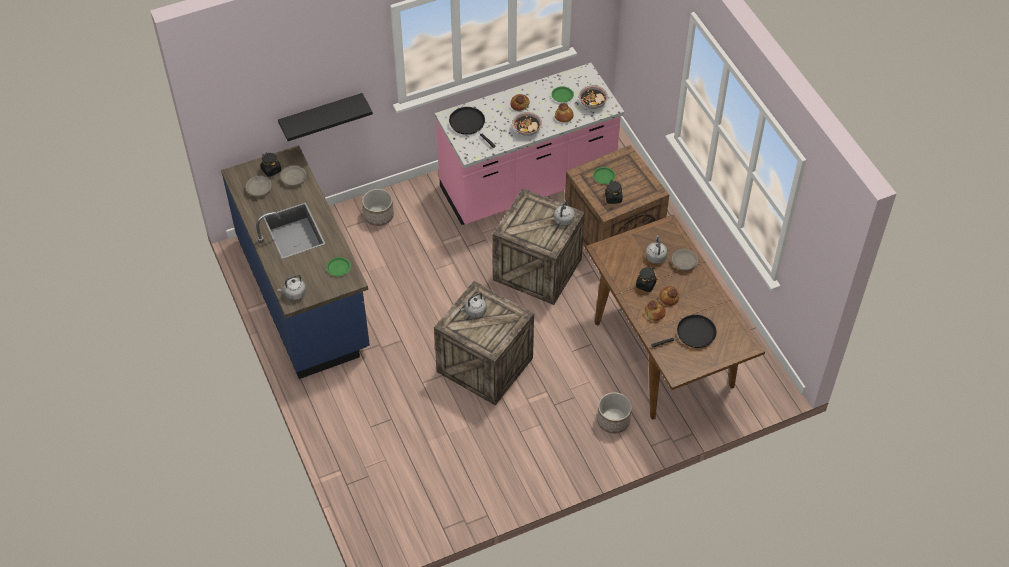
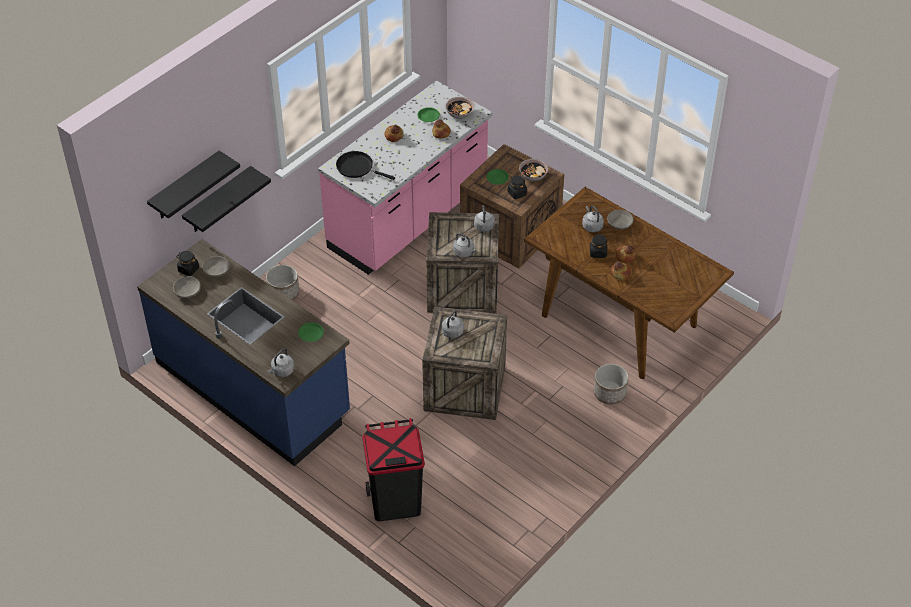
camera: 25 degrees left, 5 degrees down
bowl [512,112,542,136] -> bowl moved to [519,159,548,181]
black frying pan [651,315,717,348] -> none
none -> black shelf [147,151,240,219]
none -> black trash can [362,418,425,521]
none -> grey kettle [453,233,477,258]

